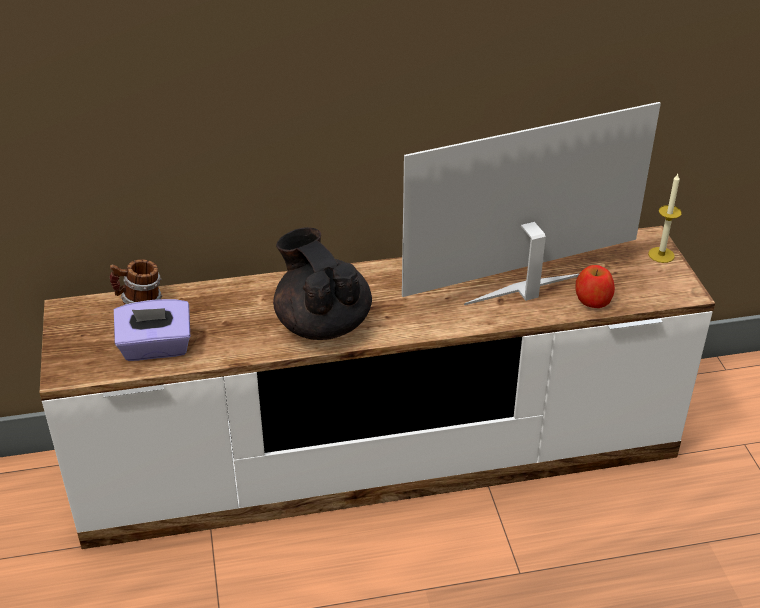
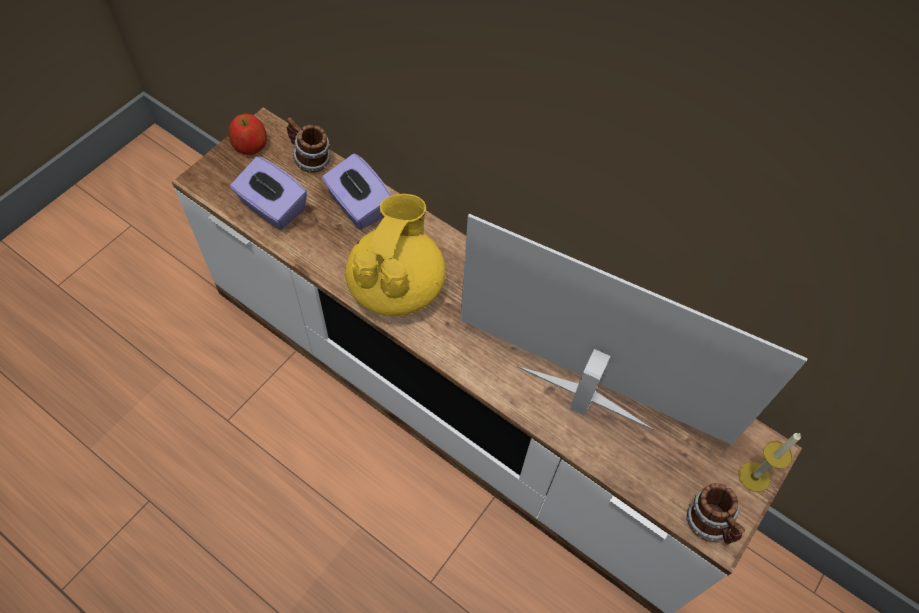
camera: 45 degrees right, 20 degrees up
black teapot [273,227,372,340] -> yellow teapot [345,194,446,316]
apple [576,265,615,308] -> apple moved to [229,114,267,155]
none -> purple tissue box [322,153,392,230]
none -> mug [686,483,745,545]

